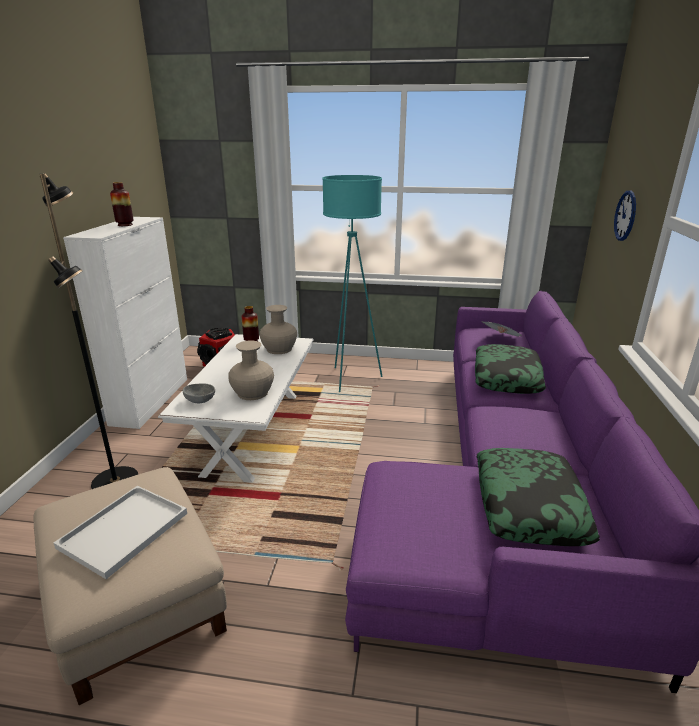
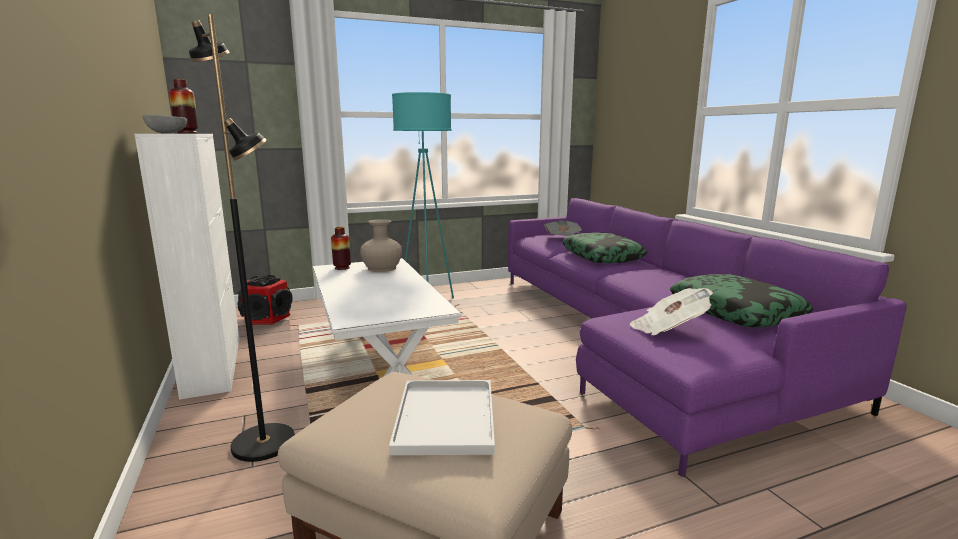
camera: 30 degrees left, 10 degrees down
grey bowl [183,384,215,403] -> grey bowl moved to [142,115,187,133]
beige vase [228,340,274,400] -> none
wall clock [614,190,636,241] -> none
none -> newspaper [630,288,713,335]

